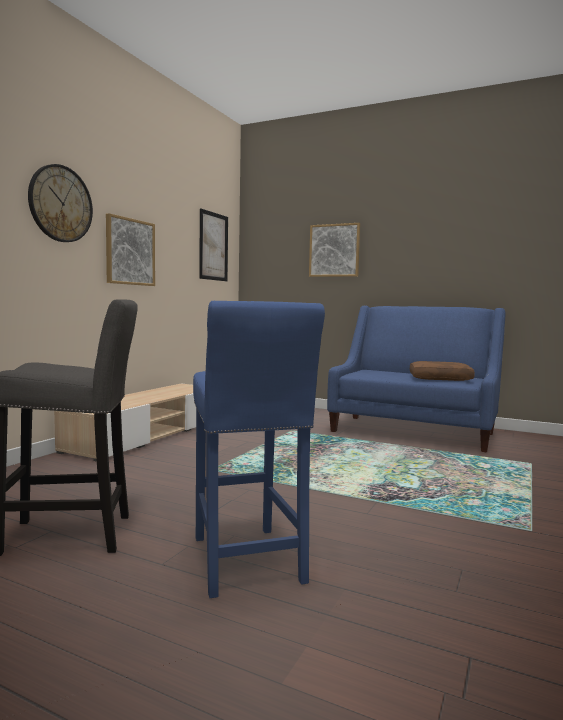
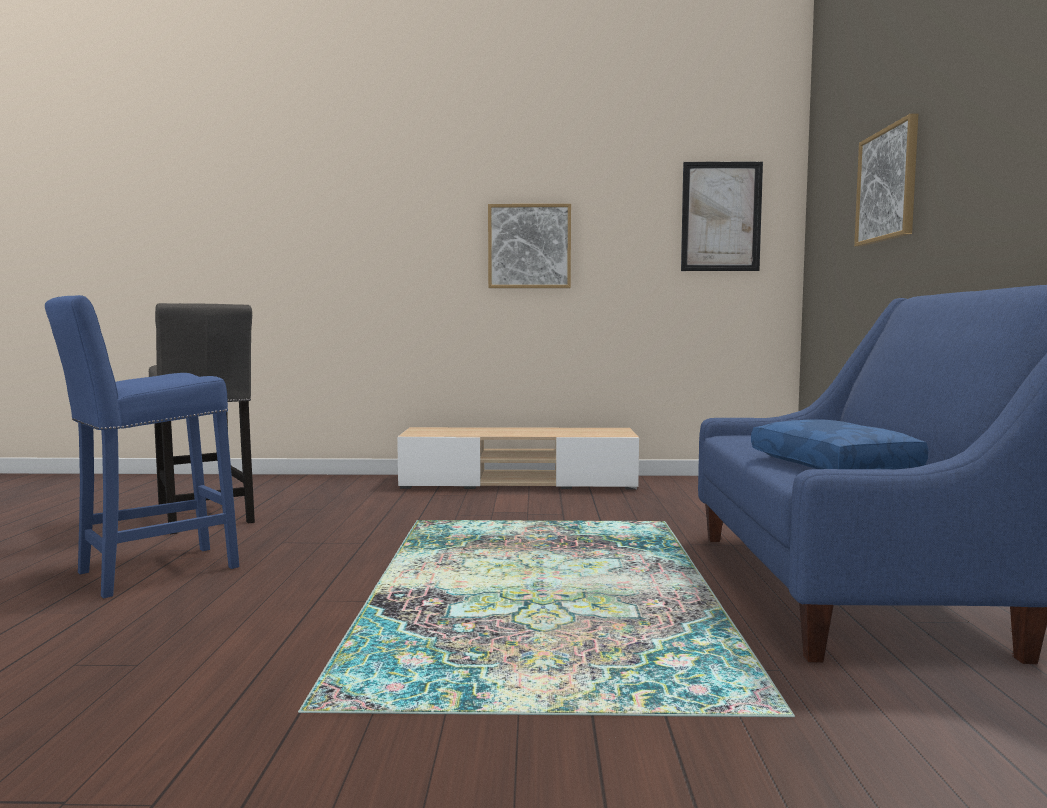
camera: 65 degrees right, 0 degrees up
wall clock [28,164,93,242] -> none
brown pillow [410,361,475,381] -> blue pillow [751,420,928,469]

